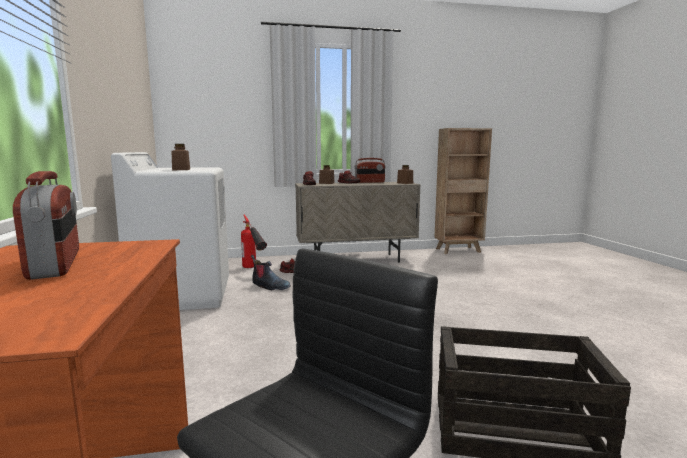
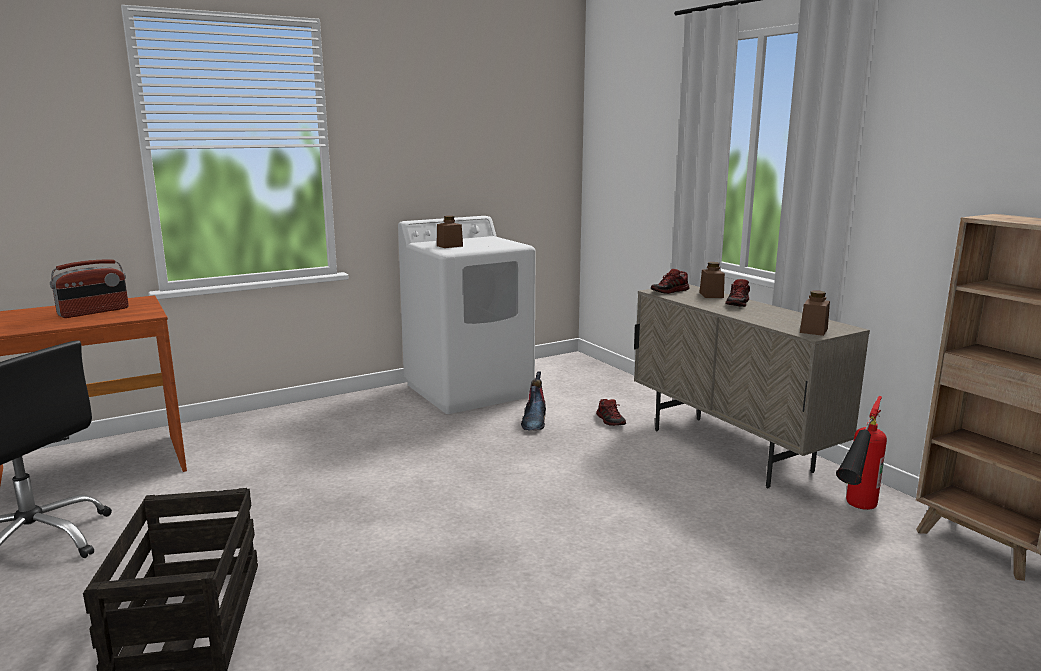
camera: 70 degrees right, 5 degrees up
fire extinguisher [241,215,267,268] -> fire extinguisher moved to [836,396,887,510]
radio [355,158,386,183] -> none

